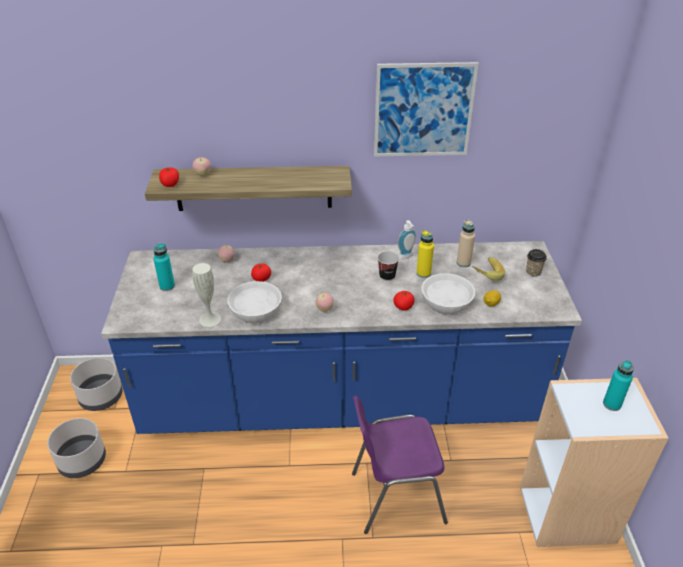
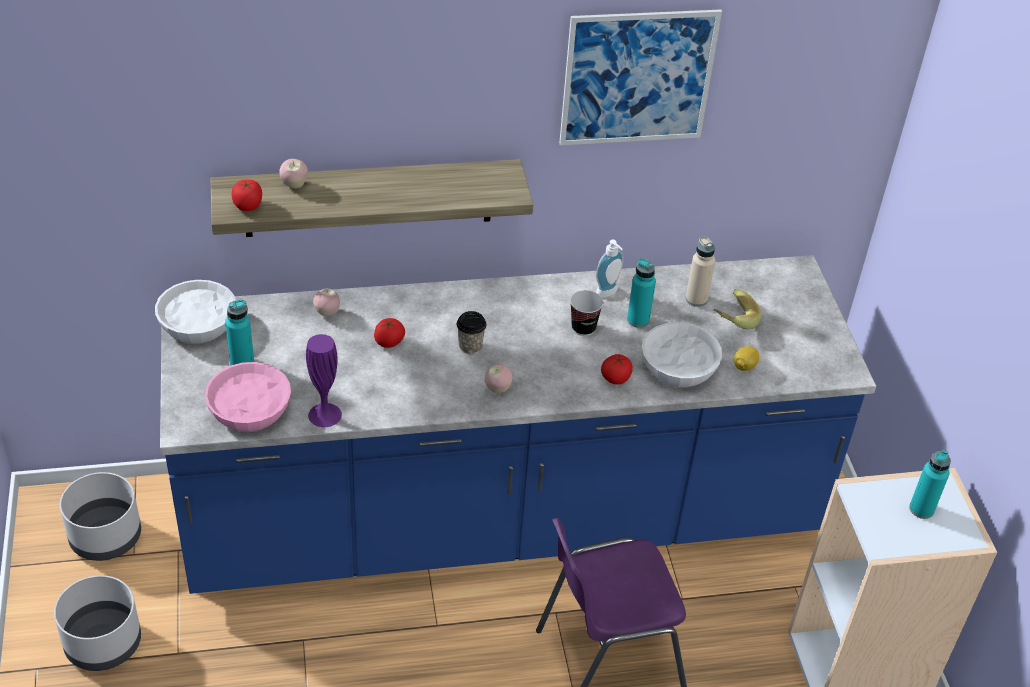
camera: 10 degrees left, 5 degrees up
white vase [192,263,221,327] -> purple vase [306,334,342,427]
white bowl [227,281,282,323] -> white bowl moved to [155,280,236,344]
yellow bottle [416,230,434,278] -> turquoise bottle [627,258,656,328]
cup [526,249,547,277] -> cup moved to [457,311,486,354]
none -> pink bowl [205,362,291,432]

